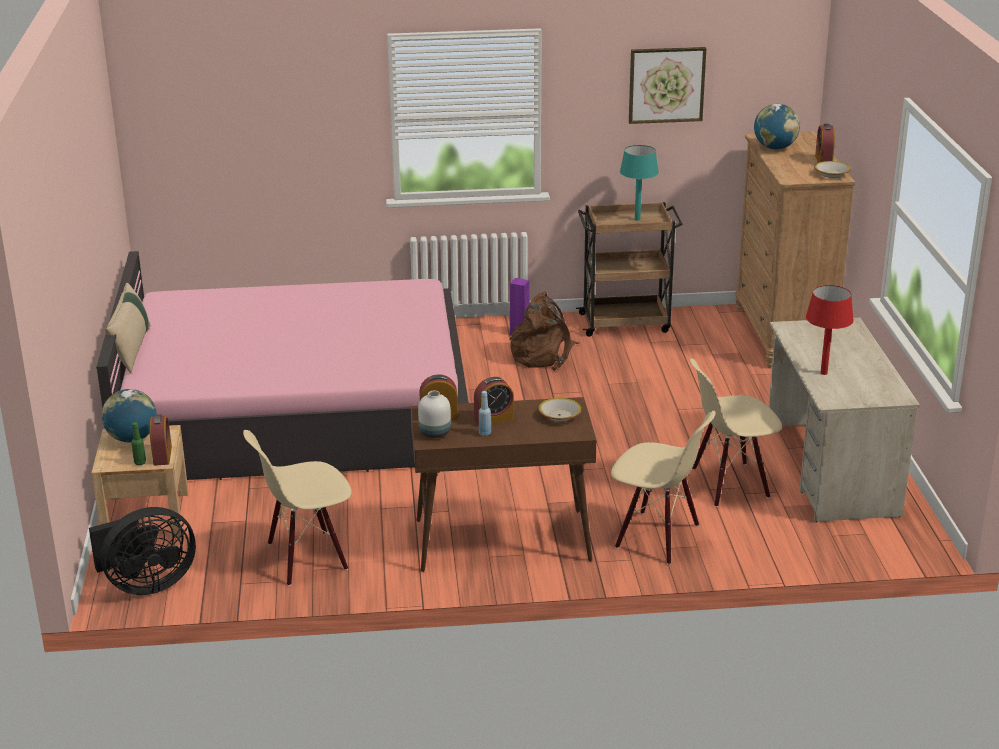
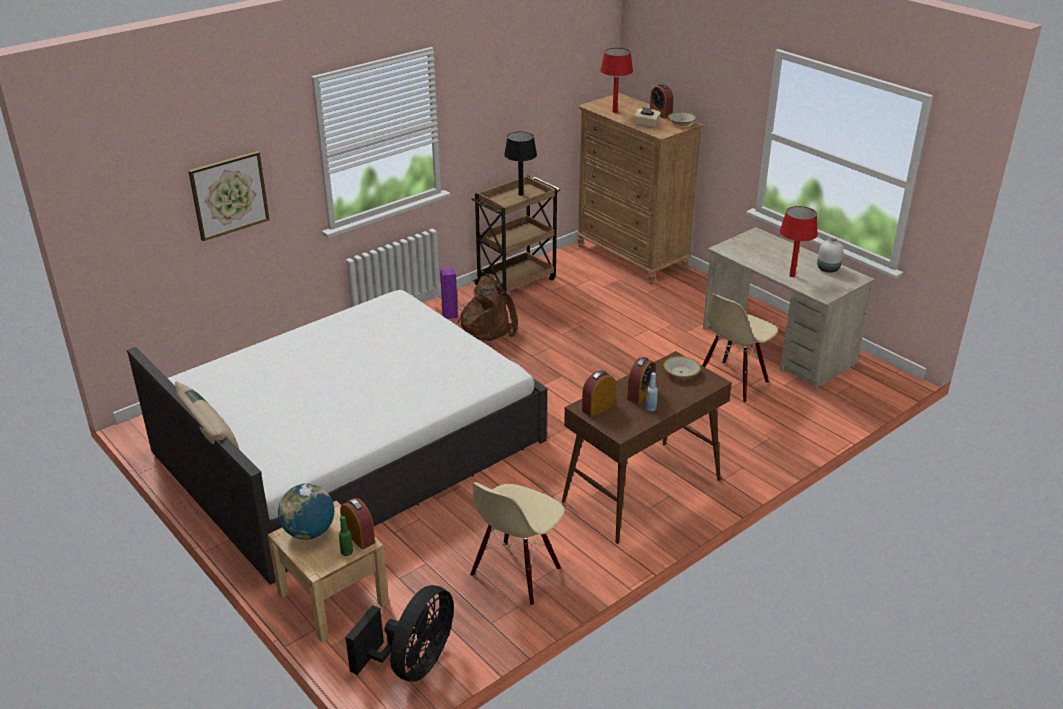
camera: 35 degrees left, 5 degrees up
pink bed [96,251,469,480] -> white bed [127,290,548,585]
white vase [418,391,451,438] -> white vase moved to [817,238,844,273]
beige chair [611,411,716,565] -> none
turquoise table lamp [620,145,659,221] -> black table lamp [504,132,537,196]
picture [629,47,706,124] -> picture moved to [188,151,270,241]
globe [754,104,800,149] -> red table lamp [600,48,633,113]
none -> beige tissue box [634,107,661,128]

